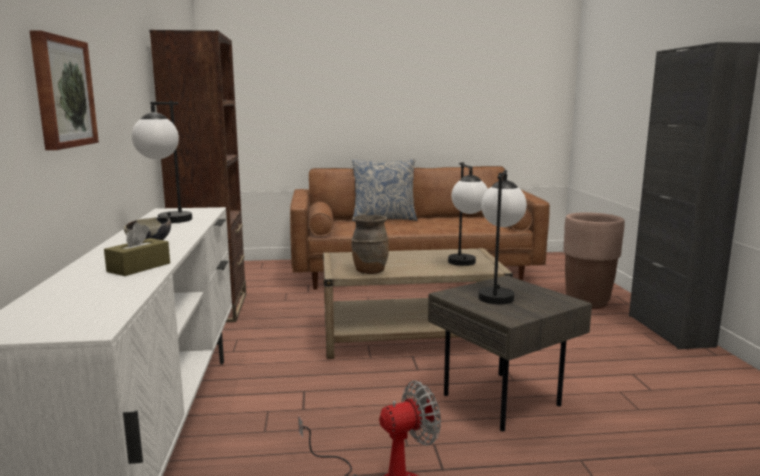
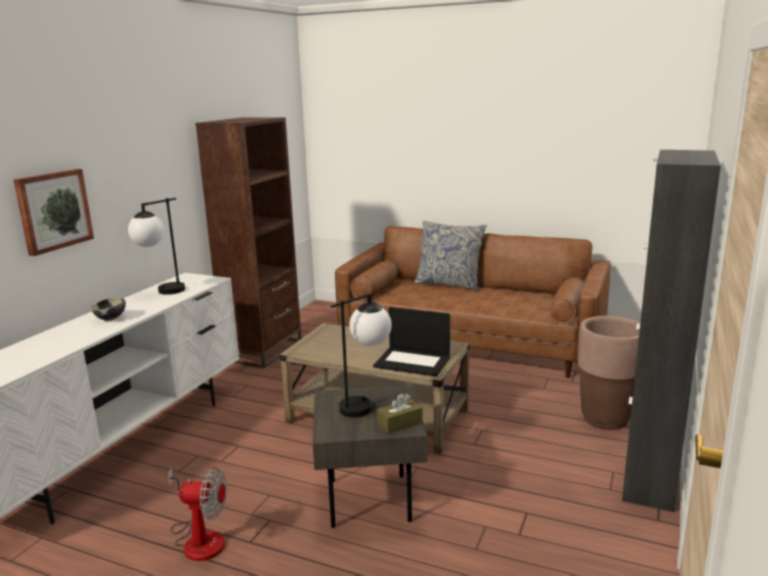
camera: 30 degrees right, 5 degrees up
brown tissue box [104,223,170,276] -> brown tissue box moved to [377,393,423,434]
brown vase [351,215,389,274] -> none
table lamp [448,162,488,266] -> laptop [373,307,450,377]

